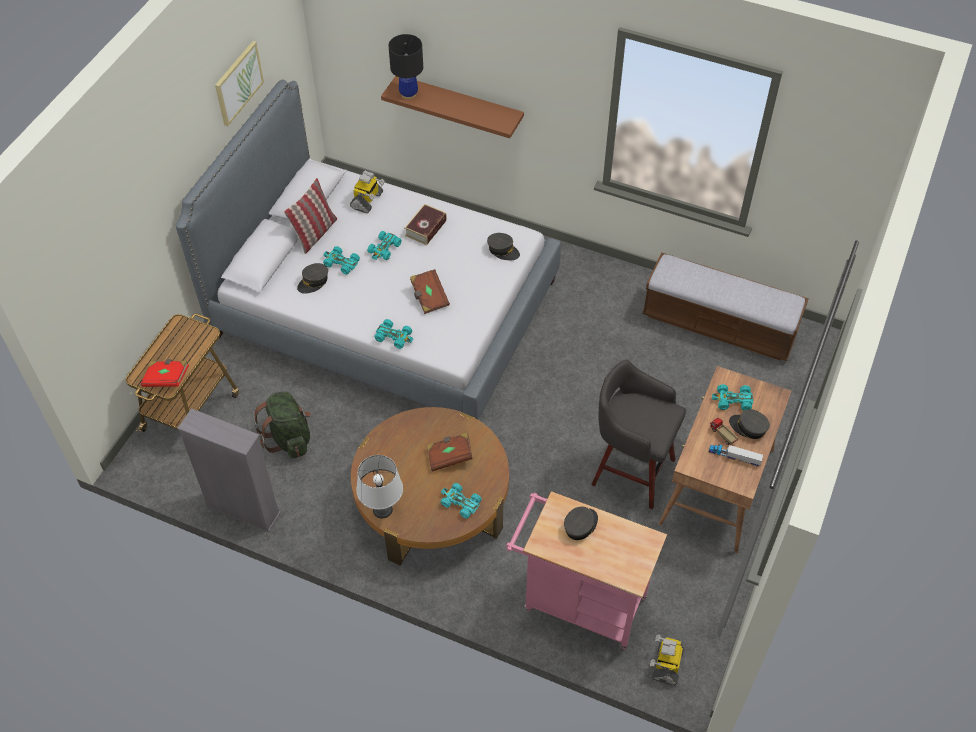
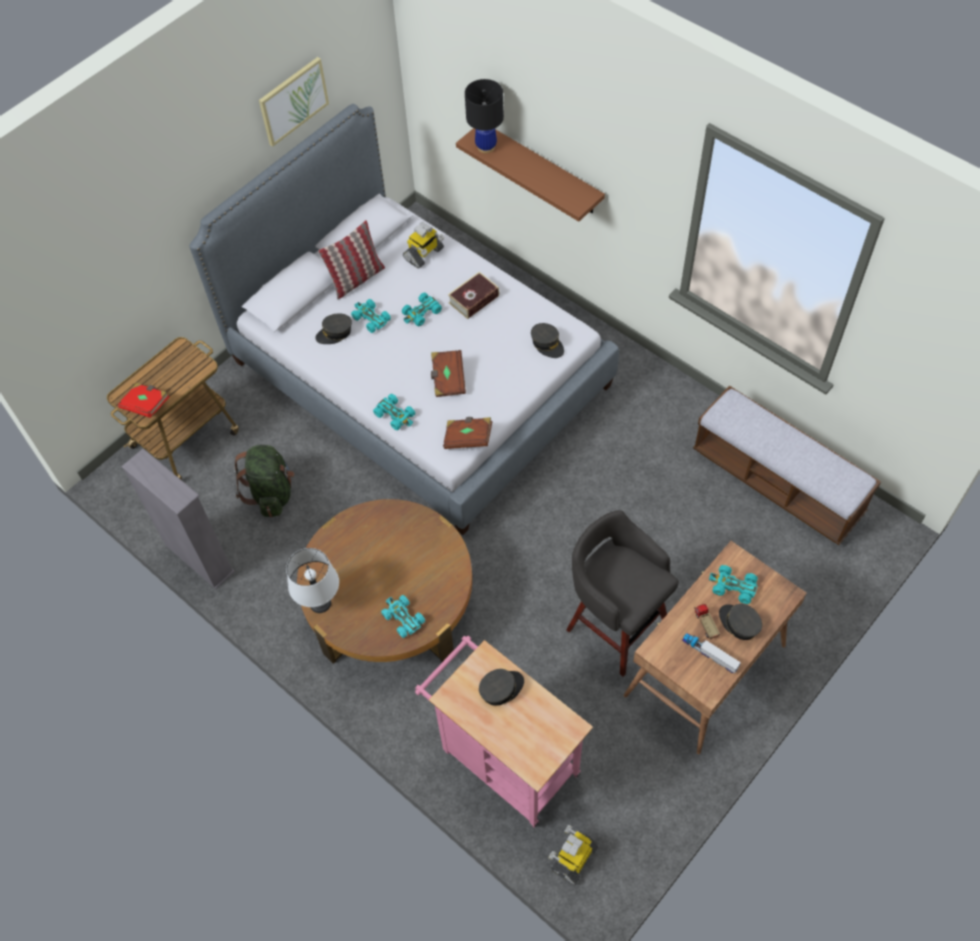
camera: 20 degrees right, 5 degrees up
brown book [427,433,473,472] -> brown book moved to [443,417,492,449]

